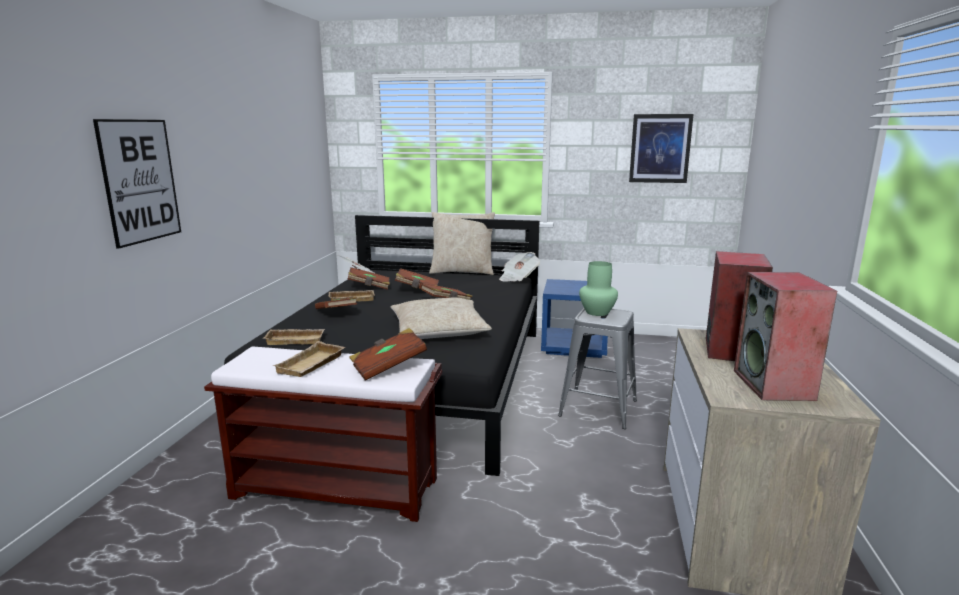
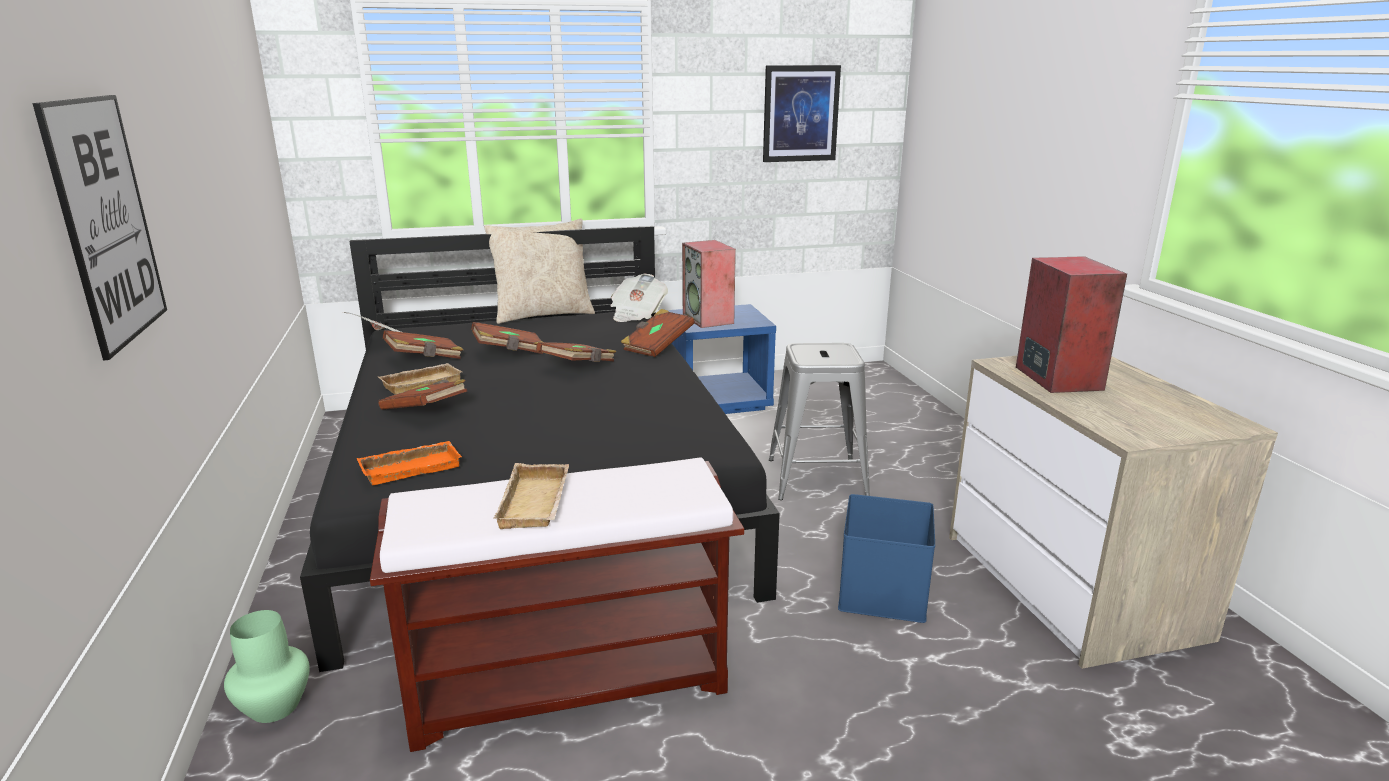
camera: 25 degrees left, 5 degrees up
beige tray [263,329,325,345] -> orange tray [356,441,461,485]
brown book [349,328,427,380] -> brown book moved to [621,309,695,357]
beige pillow [391,298,492,339] -> none
green vase [579,261,618,316] -> green vase moved to [224,610,310,723]
speaker [734,272,837,401] -> speaker moved to [682,240,736,328]
none -> blue storage box [838,494,935,623]

